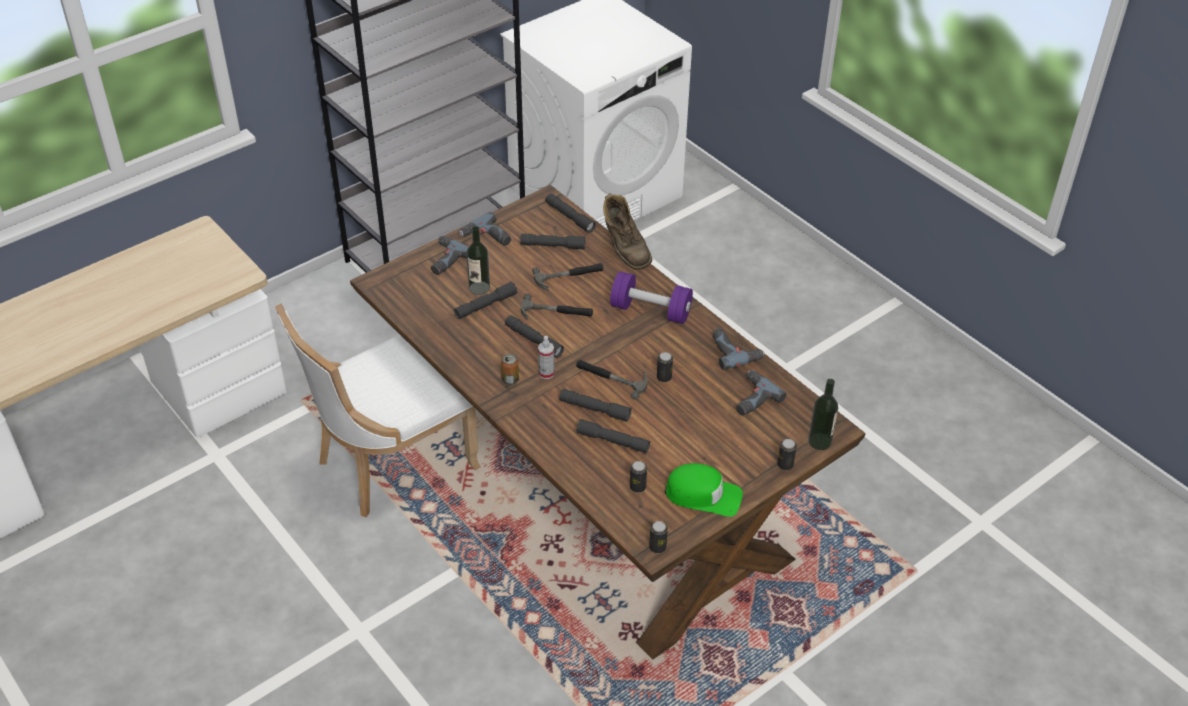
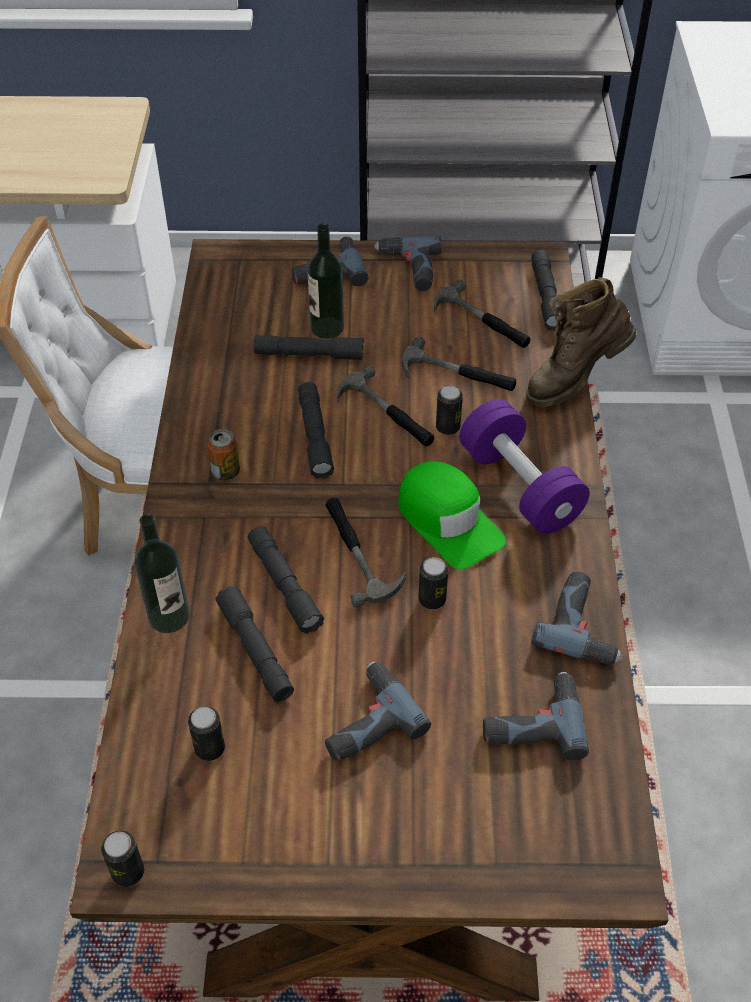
camera: 40 degrees right, 5 degrees up
grey flashlight [520,234,586,250] -> hammer [434,280,531,348]
spray bottle [538,336,555,379] -> none
brown boot [603,193,652,270] -> brown boot turned 45 degrees clockwise [526,277,637,407]
green cap [665,463,743,517] -> green cap moved to [398,461,506,569]
can [777,439,797,470] -> can moved to [436,386,463,435]
bottle [808,379,838,450] -> bottle moved to [135,514,190,633]
none -> power drill [325,662,431,761]

